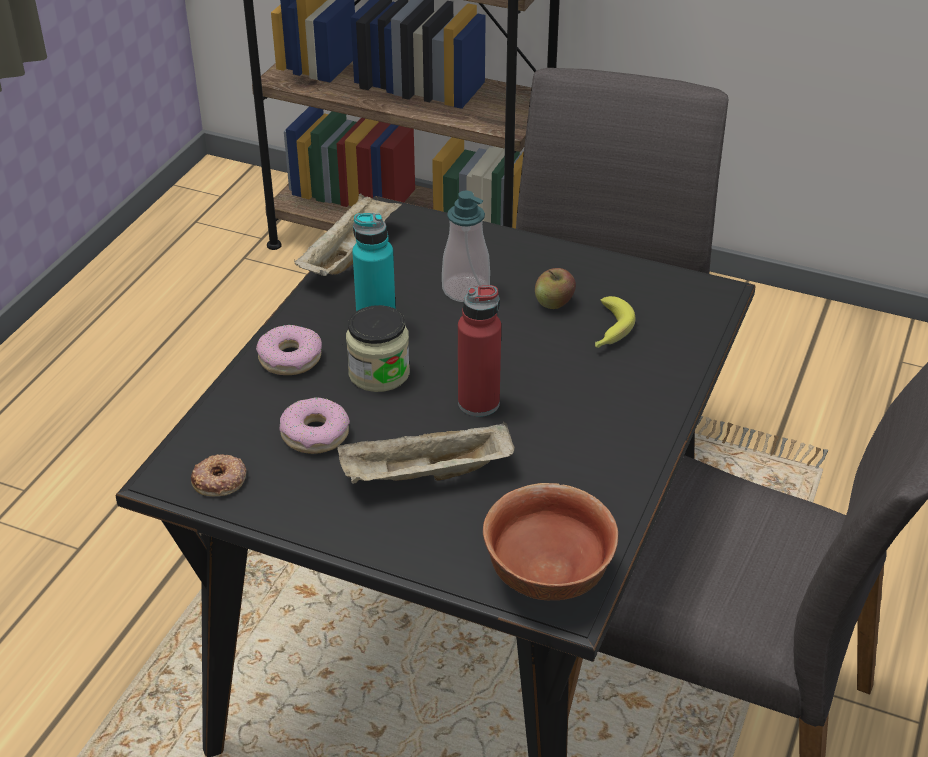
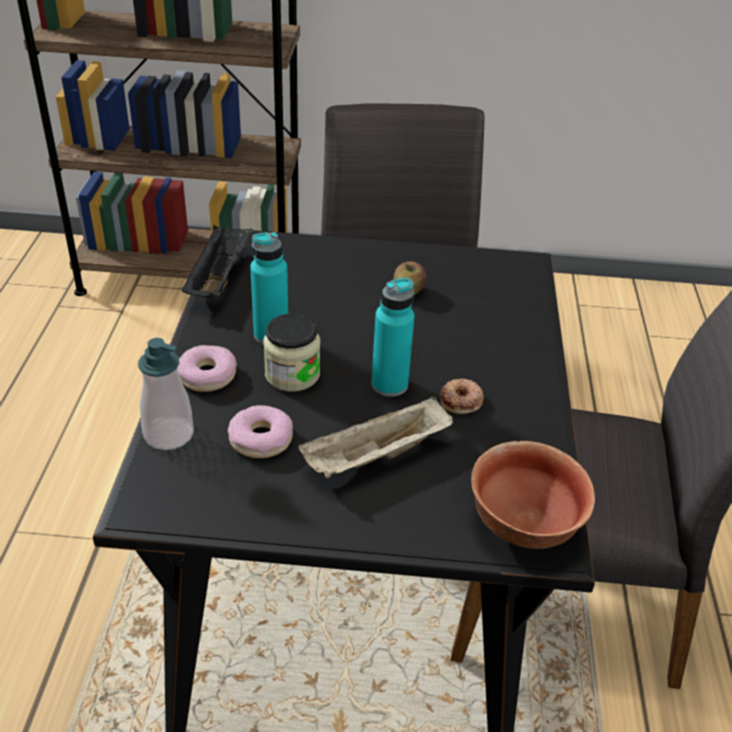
camera: 20 degrees left, 0 degrees up
donut [191,454,246,496] -> donut moved to [440,379,484,414]
beige tray [294,194,402,276] -> black tray [181,225,253,298]
soap dispenser [442,190,490,302] -> soap dispenser moved to [138,338,194,450]
red bottle [458,285,501,417] -> turquoise bottle [371,278,414,397]
banana [595,296,636,348] -> none

